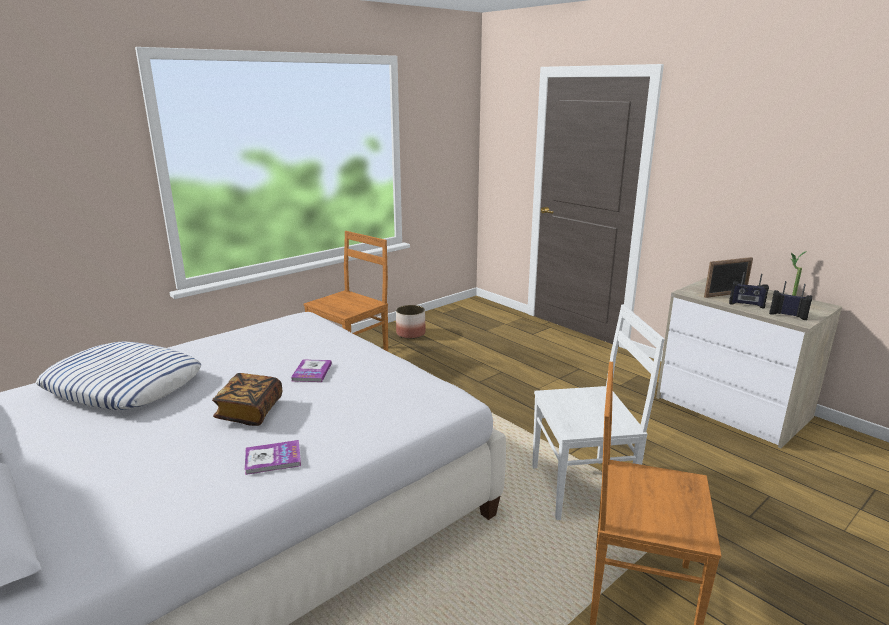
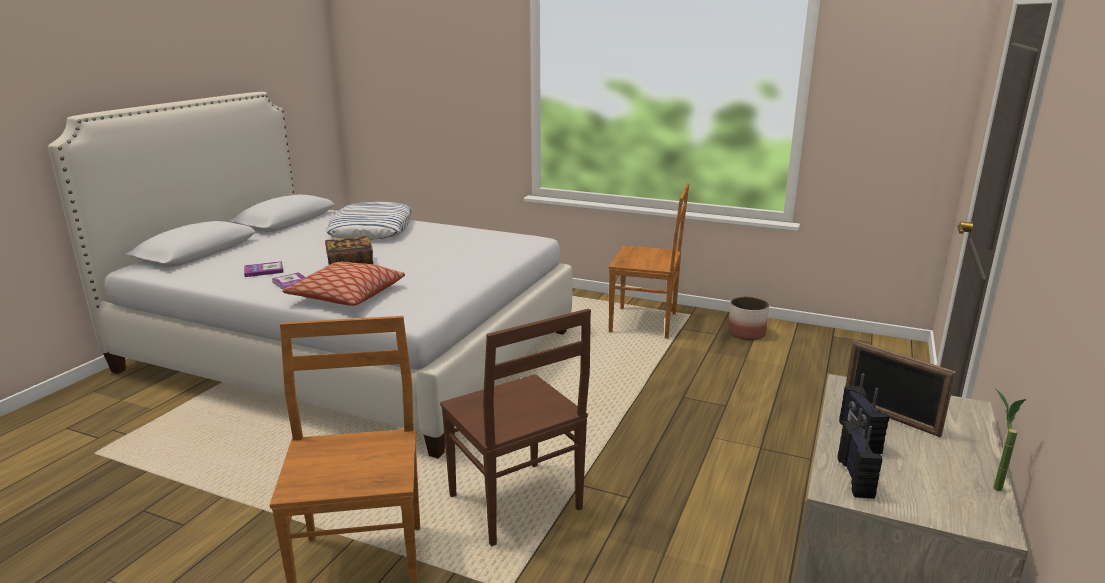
camera: 65 degrees right, 0 degrees up
book [291,359,332,382] -> book moved to [244,261,284,277]
white chair [532,304,665,520] -> brown chair [440,309,591,546]
none -> pillow [282,262,405,306]

